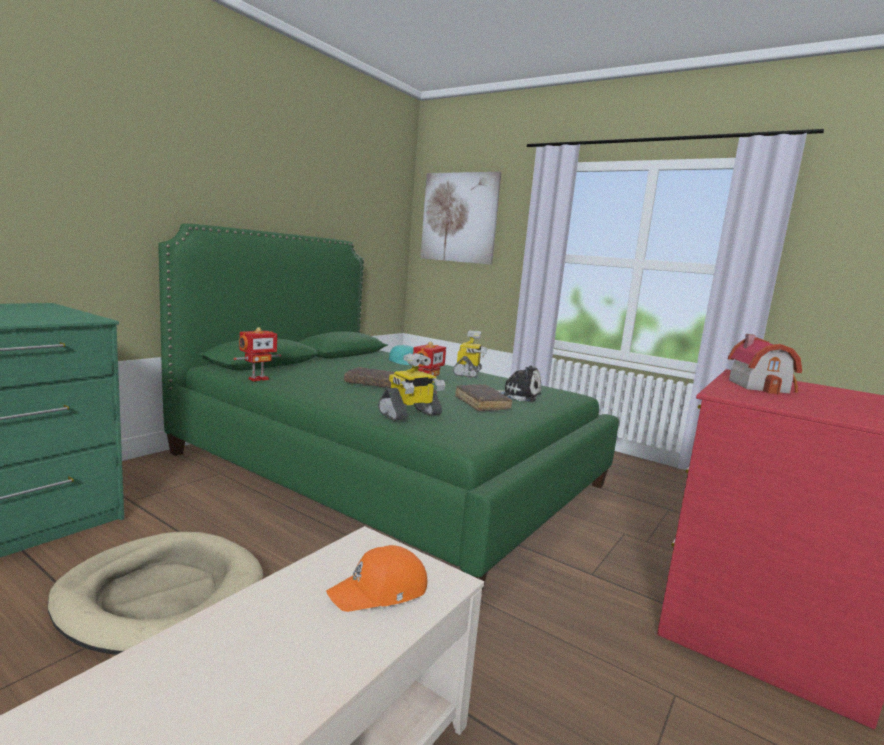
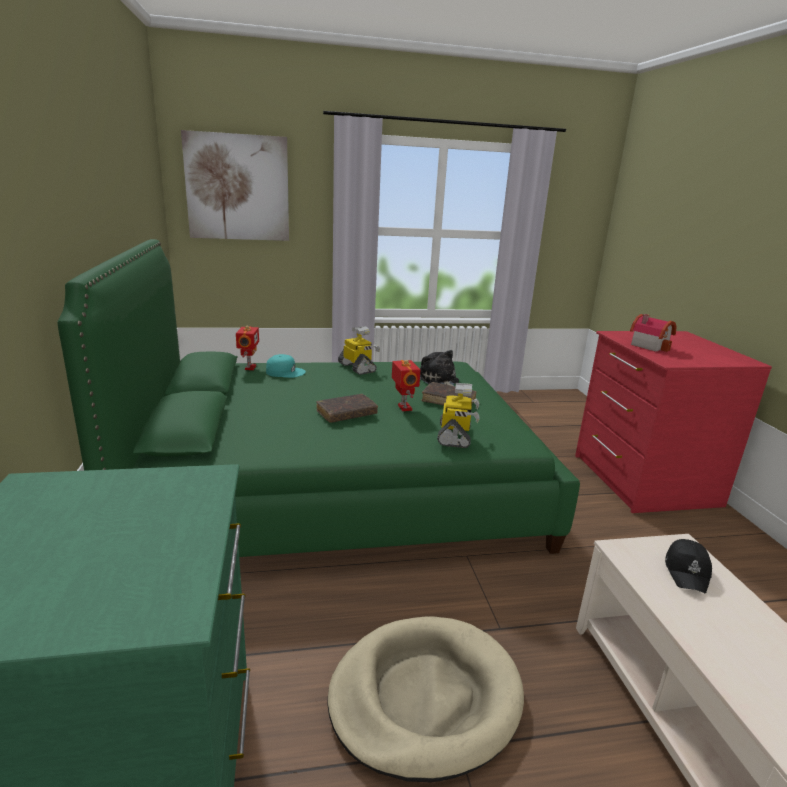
camera: 45 degrees left, 10 degrees up
toy robot [233,327,281,381] -> toy robot moved to [236,326,259,370]
orange cap [326,545,427,612] -> black cap [665,539,712,593]
plush toy [497,365,541,401] -> plush toy turned 90 degrees counterclockwise [420,350,459,386]

